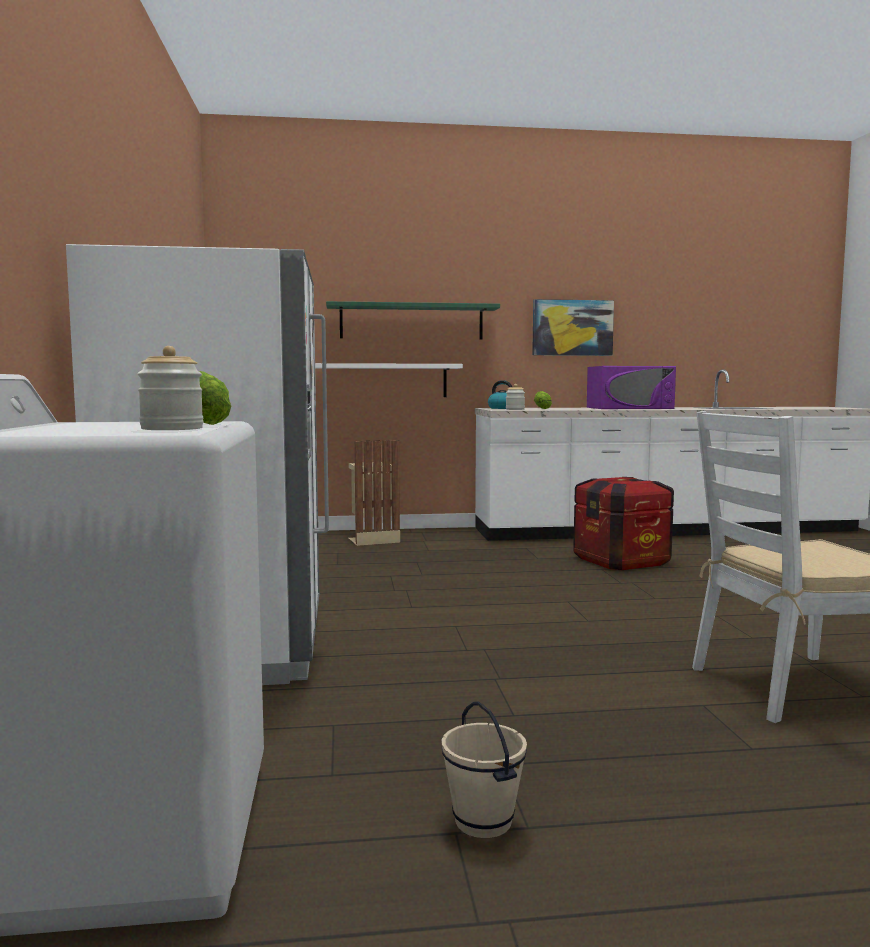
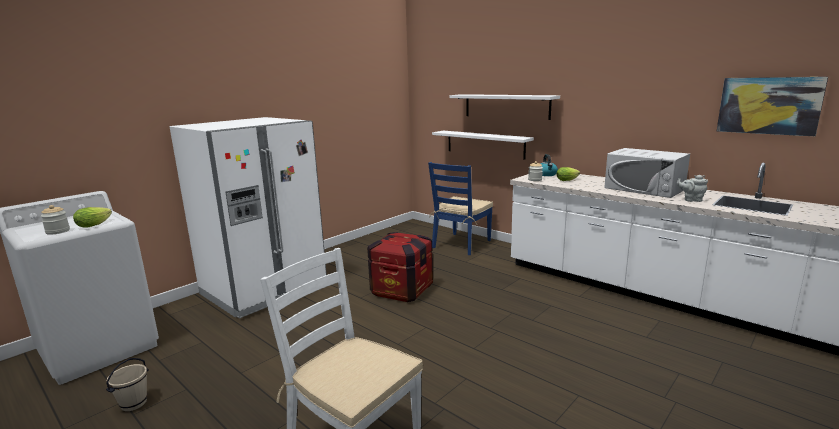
camera: 50 degrees right, 10 degrees up
green shelf [326,301,500,339] -> white shelf [449,94,560,120]
beige trash can [349,440,400,546] -> blue chair [428,162,493,255]
picture [532,299,614,356] -> picture moved to [717,77,828,136]
crate [573,477,674,570] -> crate moved to [367,232,433,302]
purple microwave [587,366,676,409] -> white microwave [604,148,690,198]
none -> grey teapot [677,175,708,202]

